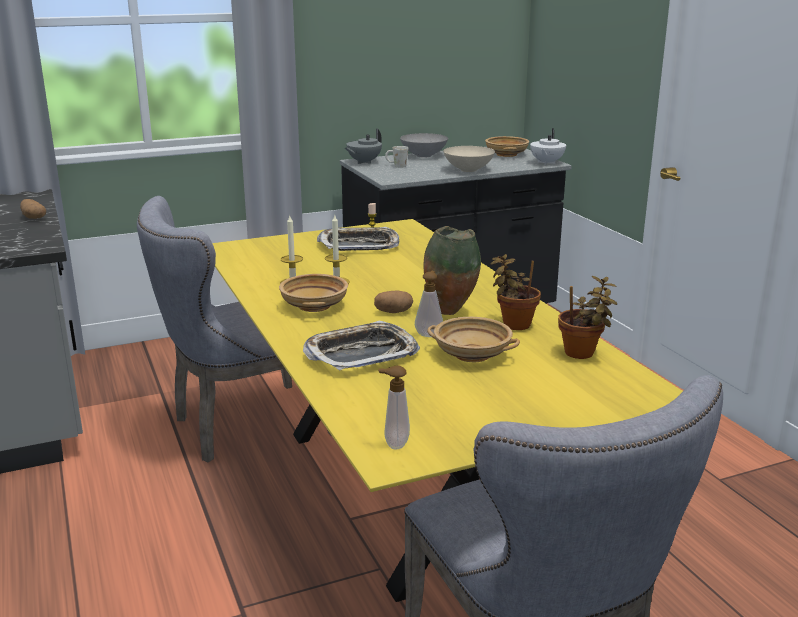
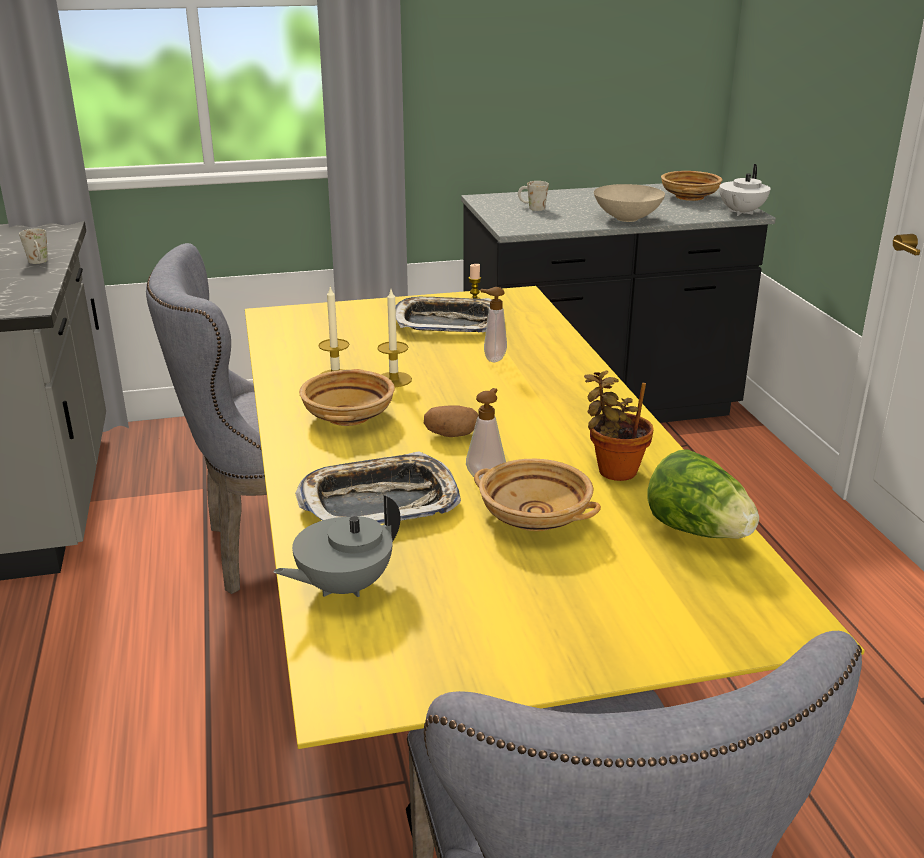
camera: 10 degrees right, 5 degrees up
potato [20,199,46,219] -> white mug [19,228,48,264]
grey teapot [345,128,382,164] -> grey teapot moved to [274,495,400,597]
soap dispenser [378,365,410,450] -> soap dispenser moved to [480,287,507,362]
grey bowl [400,133,448,158] -> none
vase [424,226,481,315] -> none
potted plant [558,276,617,359] -> lettuce [647,449,759,539]

